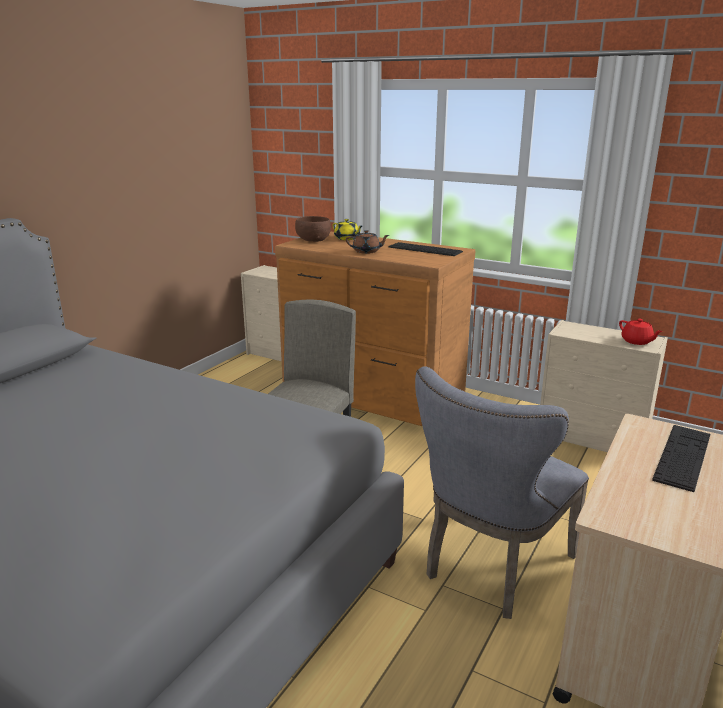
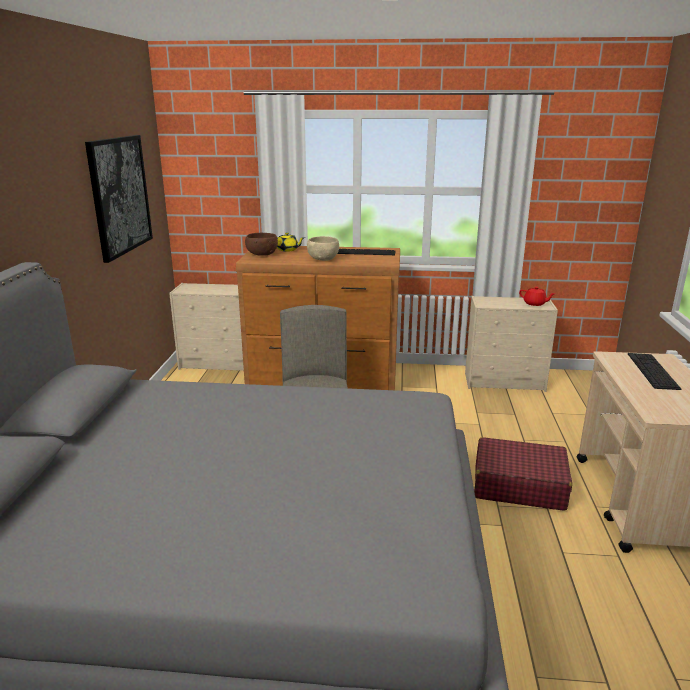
camera: 25 degrees left, 0 degrees up
brown teapot [346,230,389,254] -> beige bowl [307,236,339,261]
grey chair [415,366,589,619] -> red suitcase [474,437,572,511]
none -> picture [85,135,153,263]

